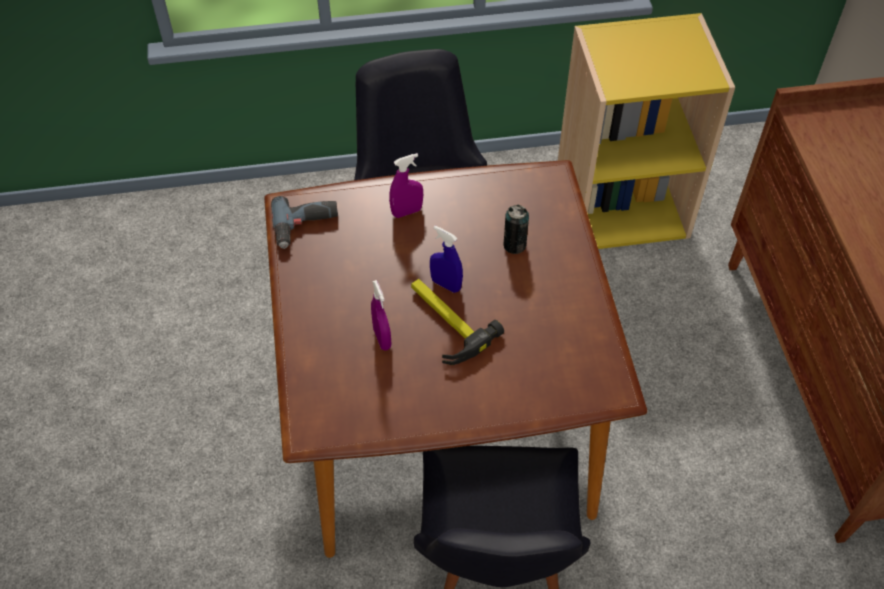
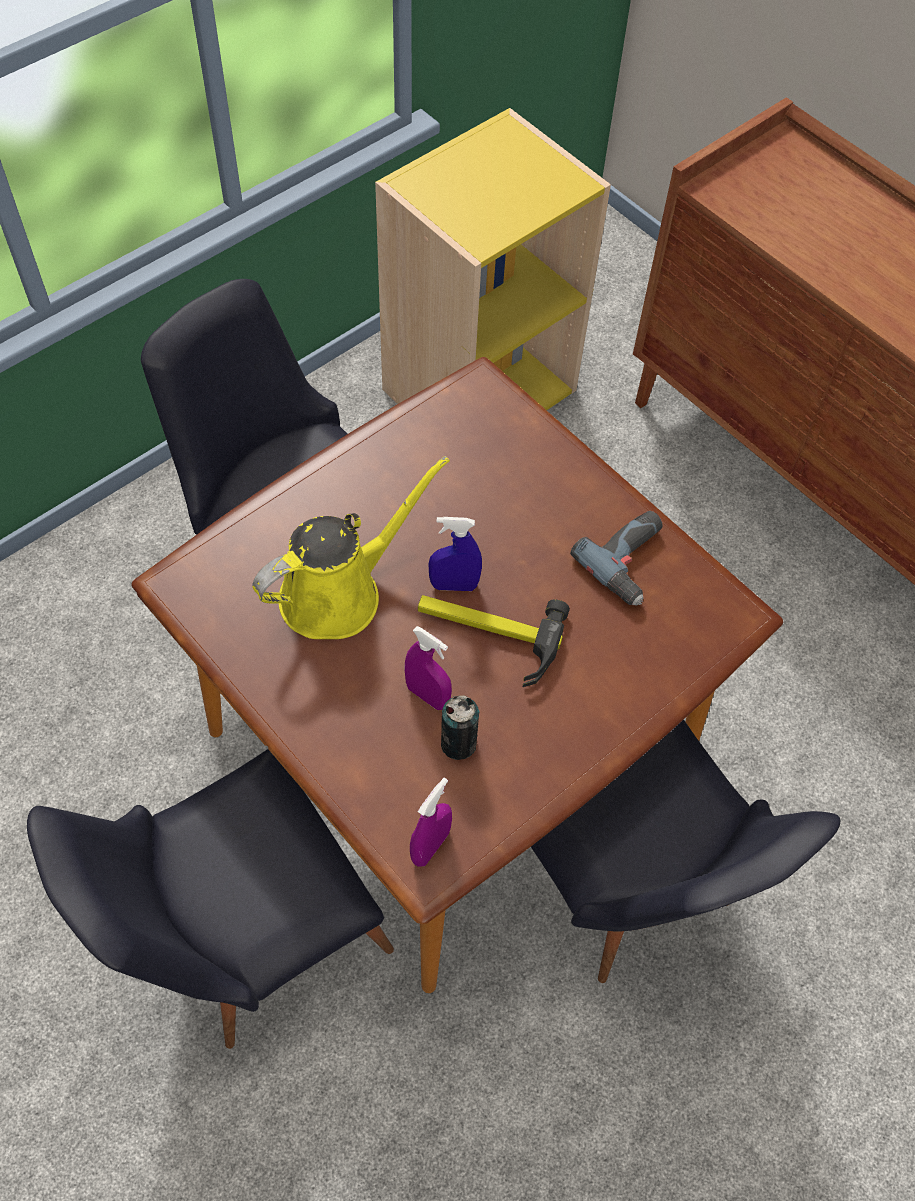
camera: 35 degrees left, 5 degrees up
power drill [271,196,338,249] -> power drill moved to [570,511,663,605]
purple spray bottle [389,153,423,218] -> purple spray bottle moved to [410,778,452,867]
can [503,205,529,254] -> can moved to [441,695,480,760]
none -> black chair [27,749,394,1049]
none -> yellow watering can [252,456,450,639]

